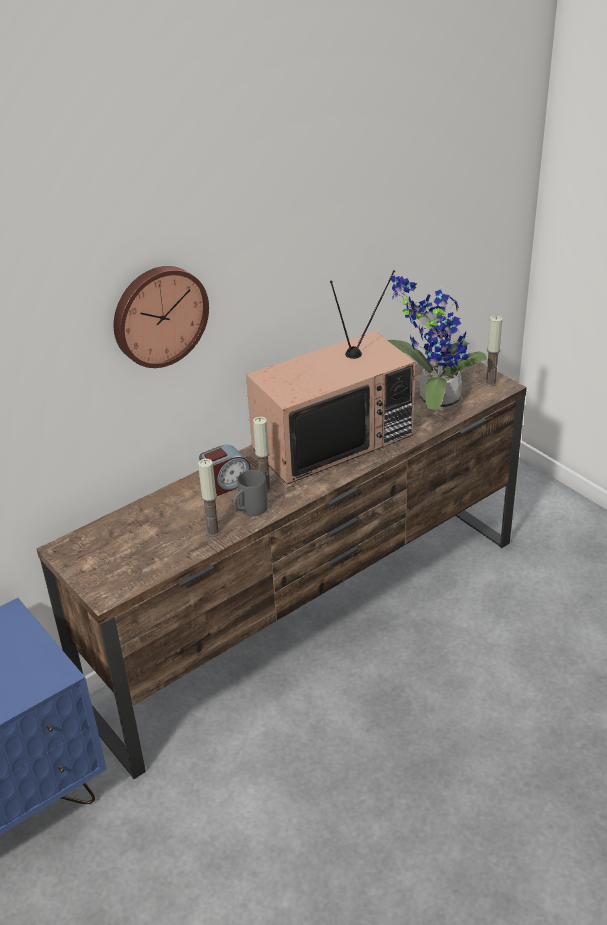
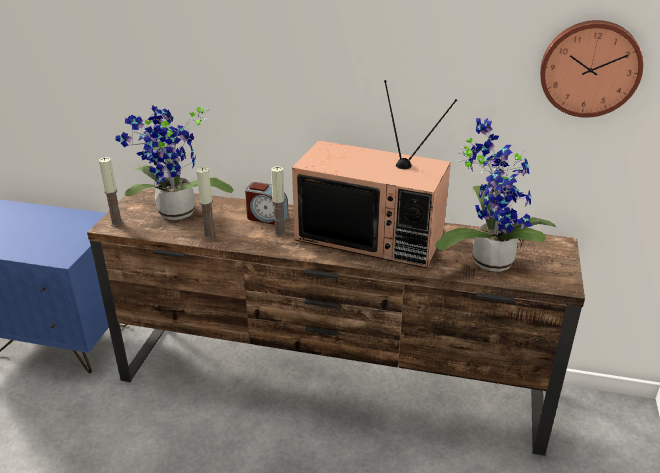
camera: 50 degrees right, 5 degrees down
wall clock [114,266,209,368] -> wall clock moved to [540,20,643,118]
grey mug [233,470,268,516] -> none
candle [484,316,502,387] -> candle moved to [98,157,123,227]
none -> potted plant [116,105,234,220]

